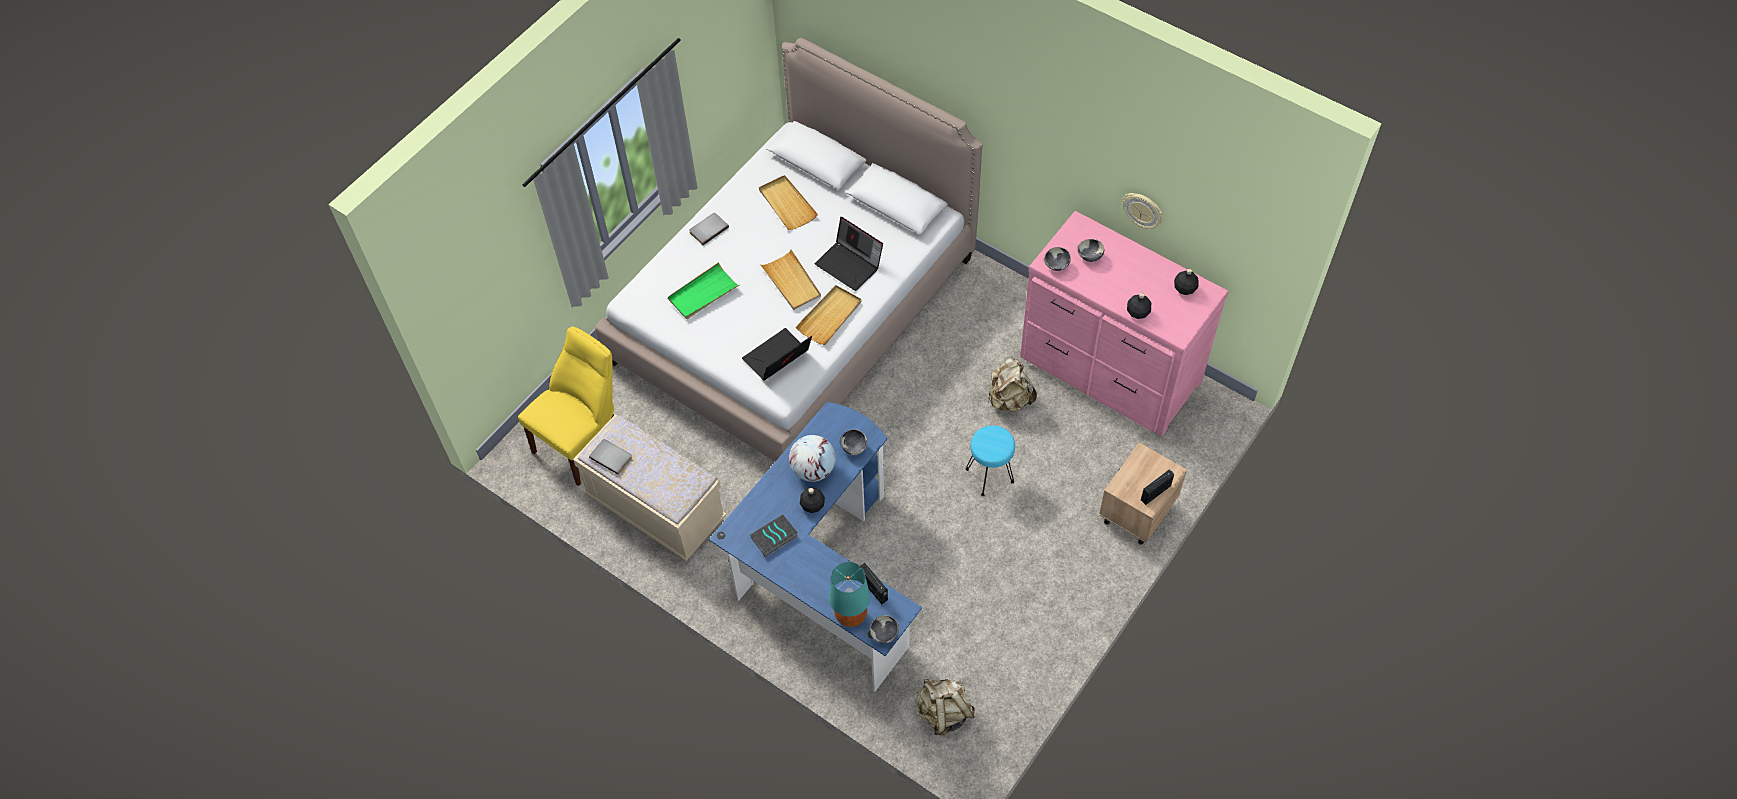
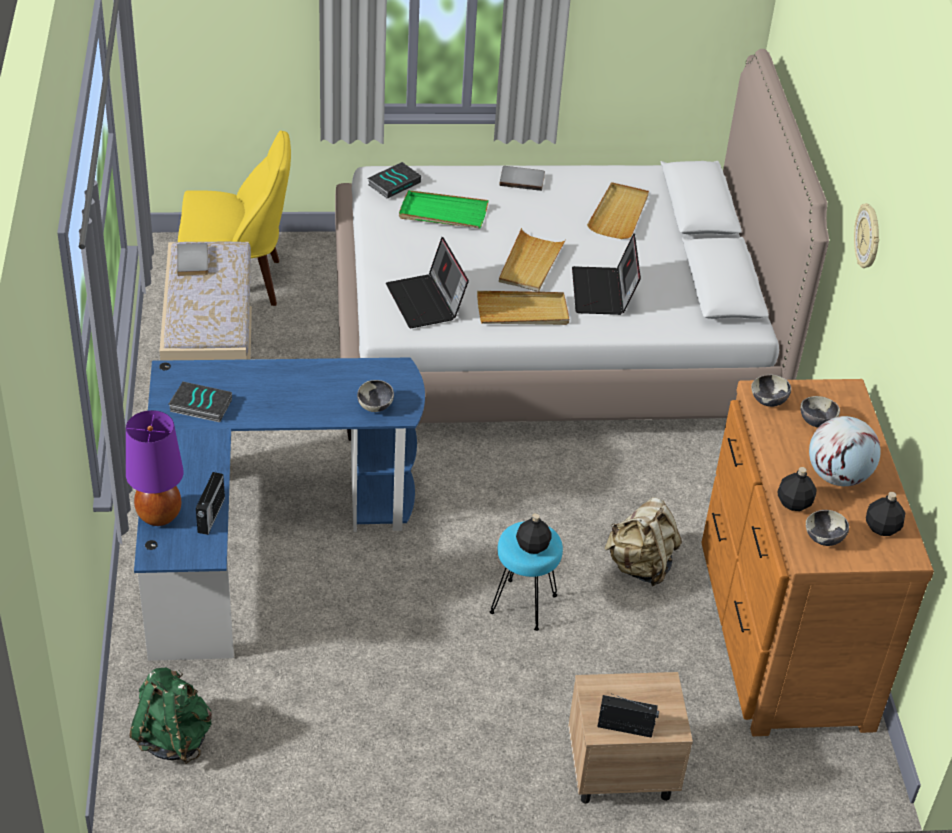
camera: 45 degrees right, 15 degrees down
laptop [742,328,812,381] -> laptop turned 120 degrees counterclockwise [386,237,469,328]
globe [789,435,836,482] -> globe moved to [809,416,881,486]
black bottle [800,488,825,513] -> black bottle moved to [516,514,552,554]
turquoise table lamp [829,562,870,627] -> purple table lamp [126,410,184,526]
bowl [870,615,899,643] -> bowl moved to [806,510,849,546]
beige backpack [915,679,975,735] -> green backpack [130,668,212,764]
pink dresser [1020,211,1228,437] -> brown dresser [701,379,934,736]
wall clock [1123,193,1163,229] -> wall clock moved to [854,203,879,268]
none -> book [368,162,421,199]

